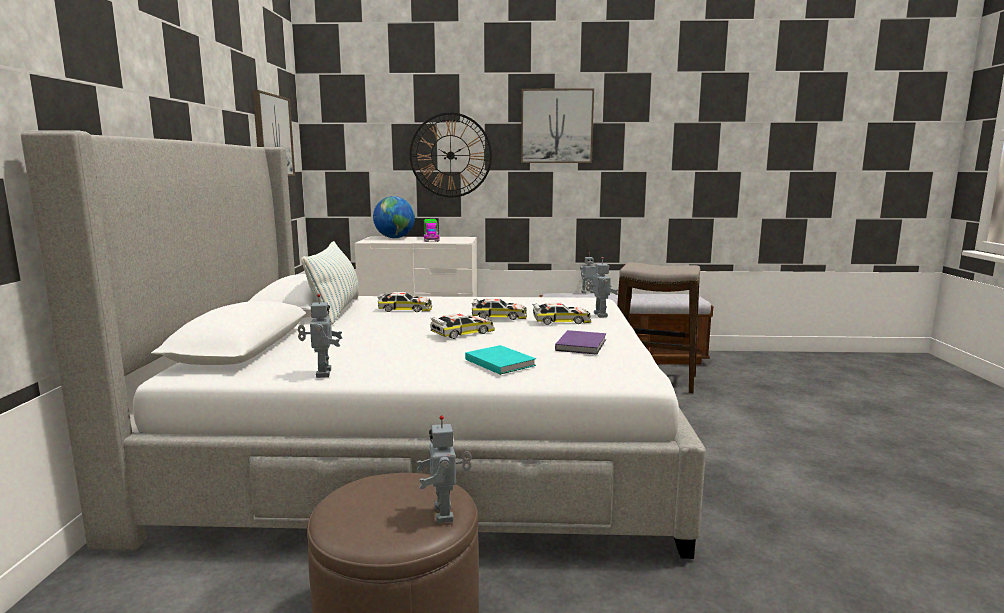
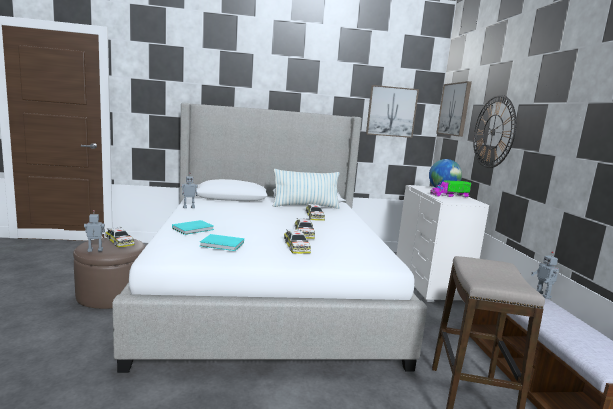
camera: 80 degrees right, 0 degrees up
toy car [430,313,495,339] -> toy car moved to [106,226,134,248]
picture [521,88,594,163] -> picture moved to [436,81,472,137]
purple book [555,330,606,355] -> turquoise book [200,234,244,251]
toy robot [586,257,618,318] -> none

